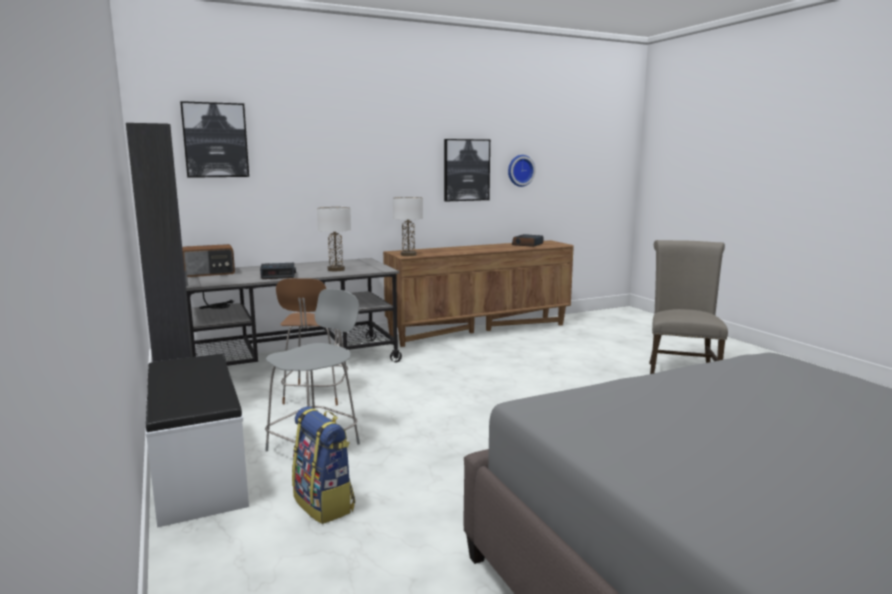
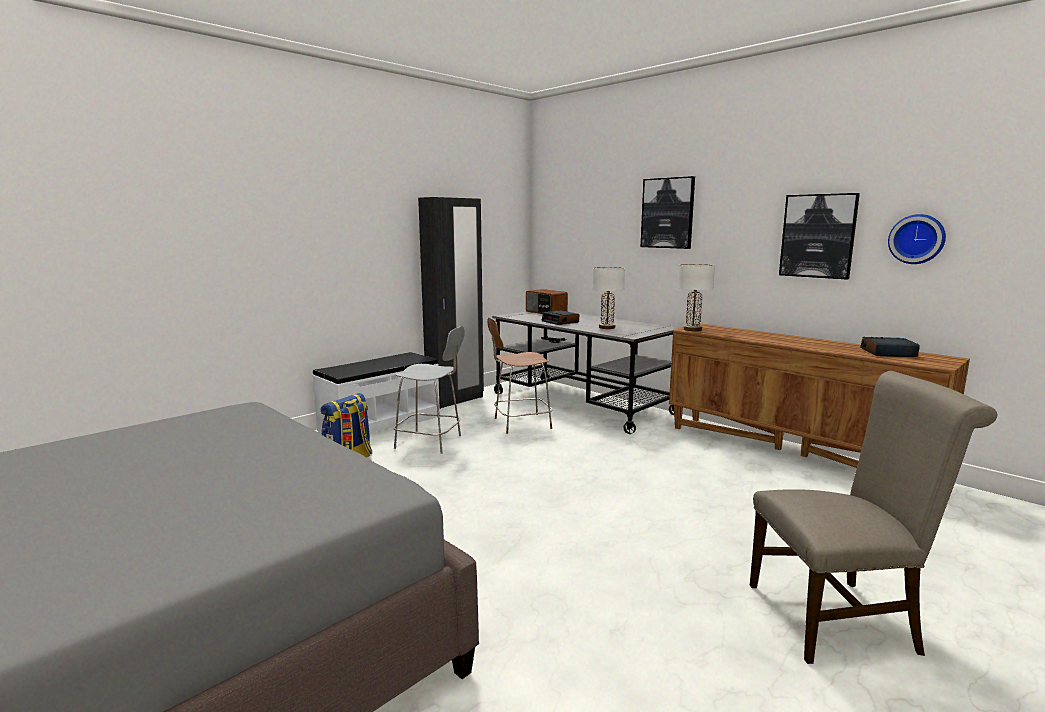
camera: 70 degrees right, 0 degrees up
picture [180,101,249,178] -> picture moved to [641,176,695,249]

